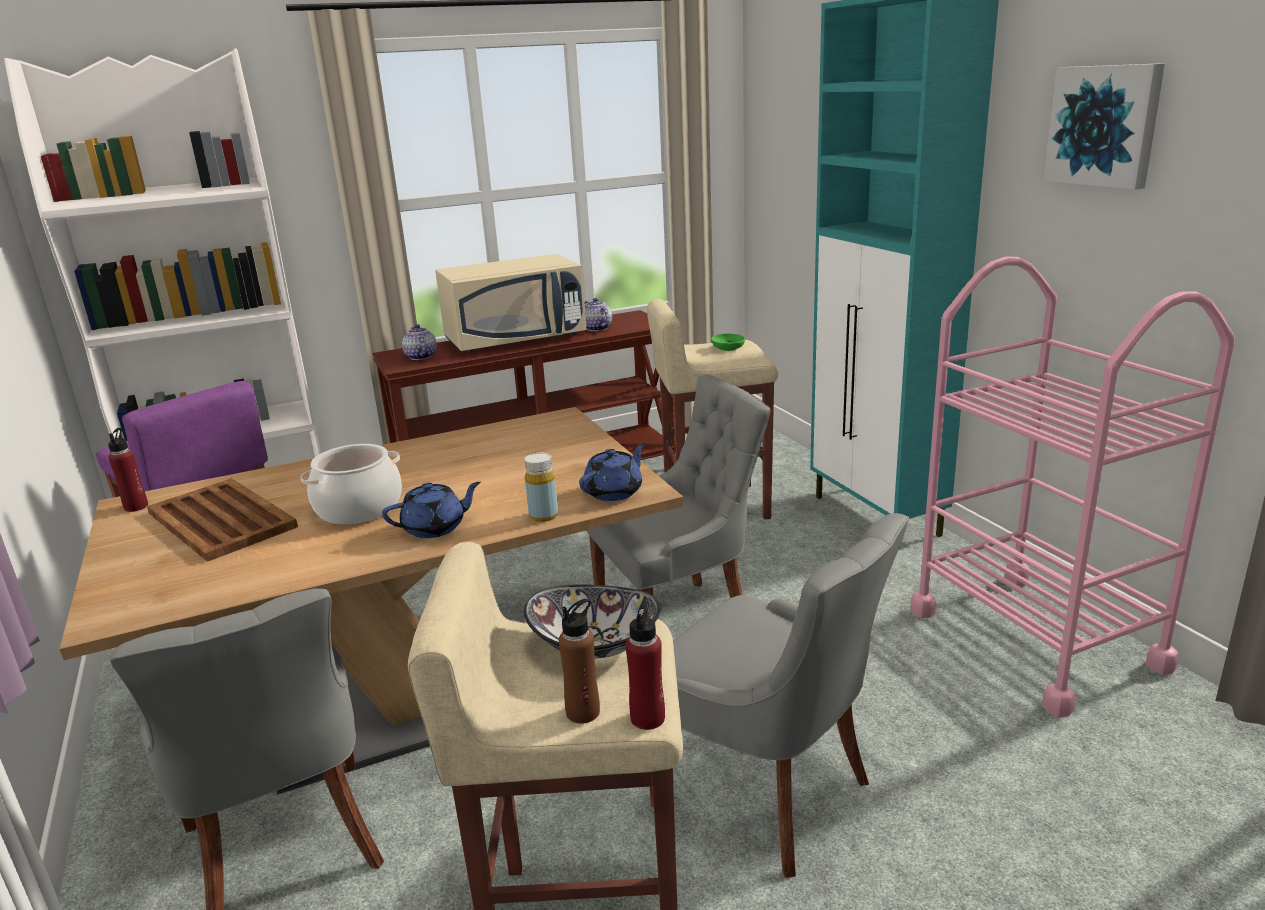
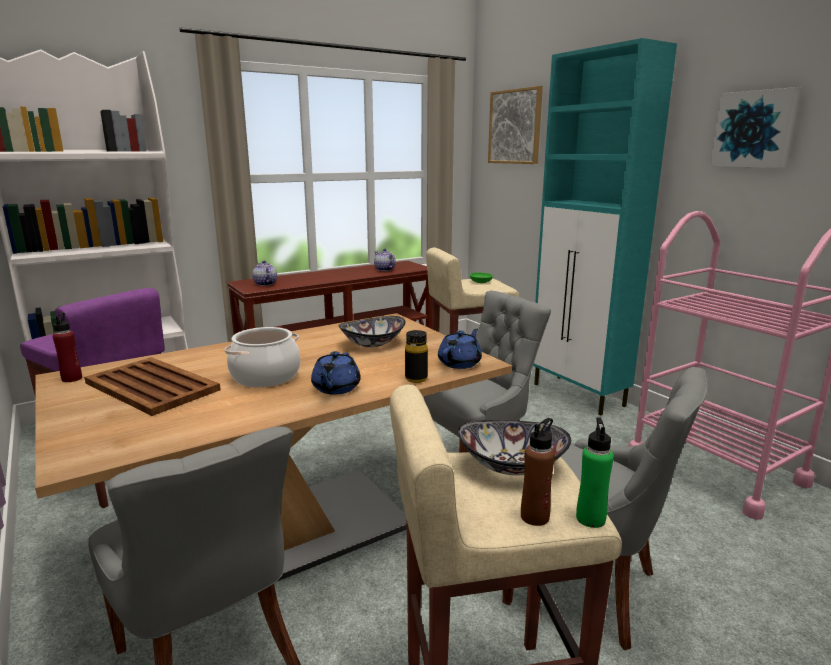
camera: 10 degrees left, 5 degrees down
blue teapot [382,482,481,538] -> blue teapot turned 135 degrees clockwise [311,351,361,395]
beige microwave [435,254,586,352] -> none
yellow bottle [525,453,558,522] -> black bottle [405,330,428,383]
red bottle [626,600,665,730] -> green bottle [576,417,614,528]
none -> bowl [339,316,406,347]
none -> picture [488,86,543,164]

